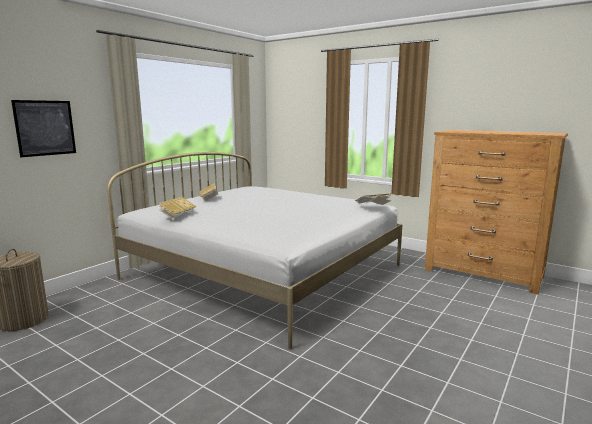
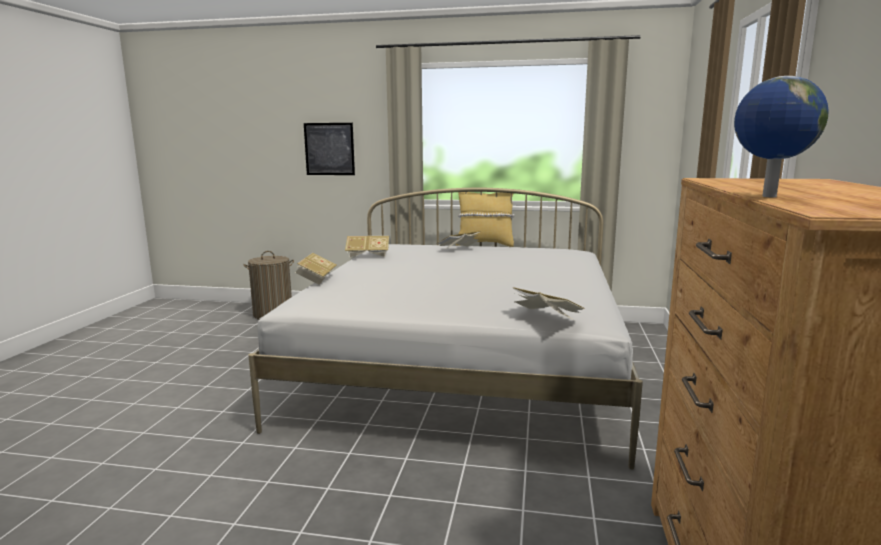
camera: 65 degrees right, 0 degrees up
none -> book [295,253,337,285]
none -> yellow pillow [456,192,514,247]
none -> globe [734,76,829,197]

